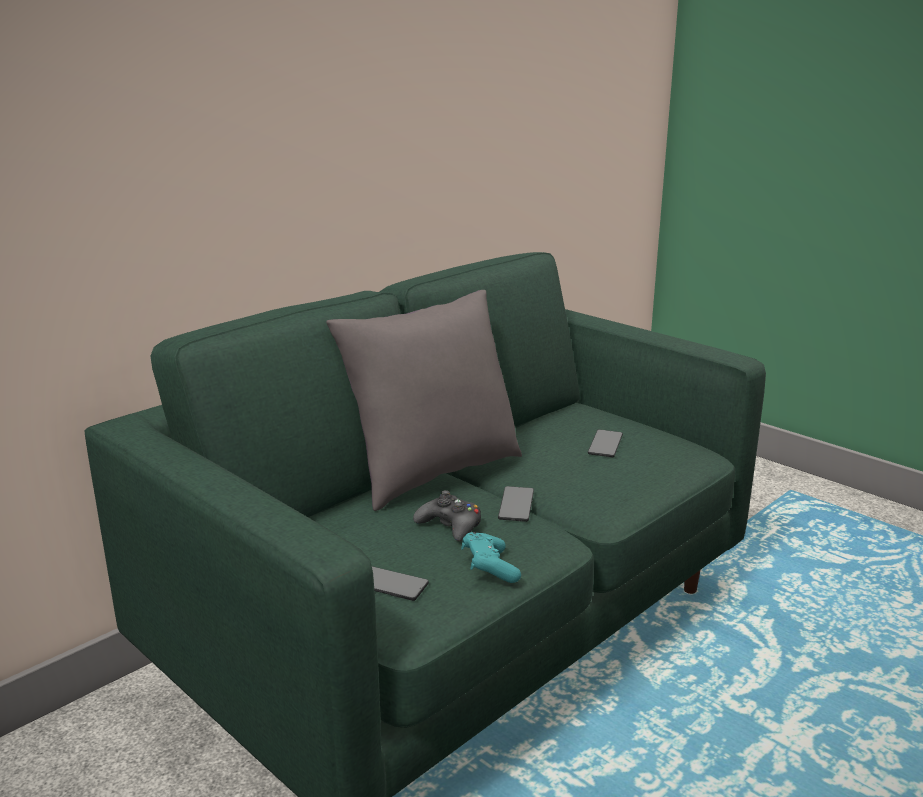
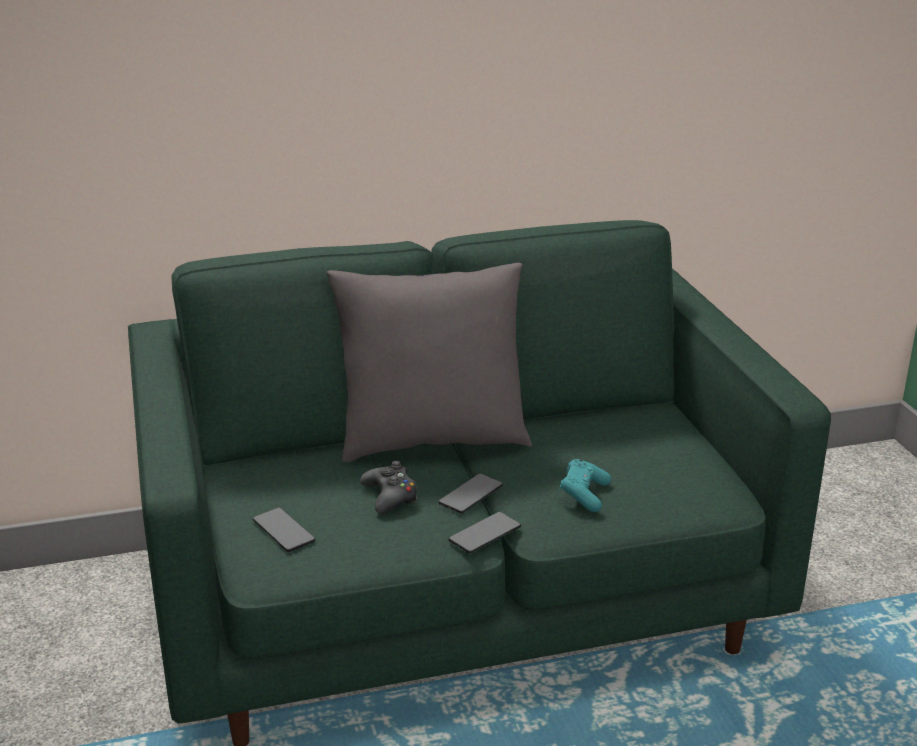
camera: 30 degrees right, 5 degrees up
turquoise game controller [461,532,521,583] -> turquoise game controller moved to [559,459,611,512]
phone [588,429,623,457] -> phone moved to [448,512,521,554]

